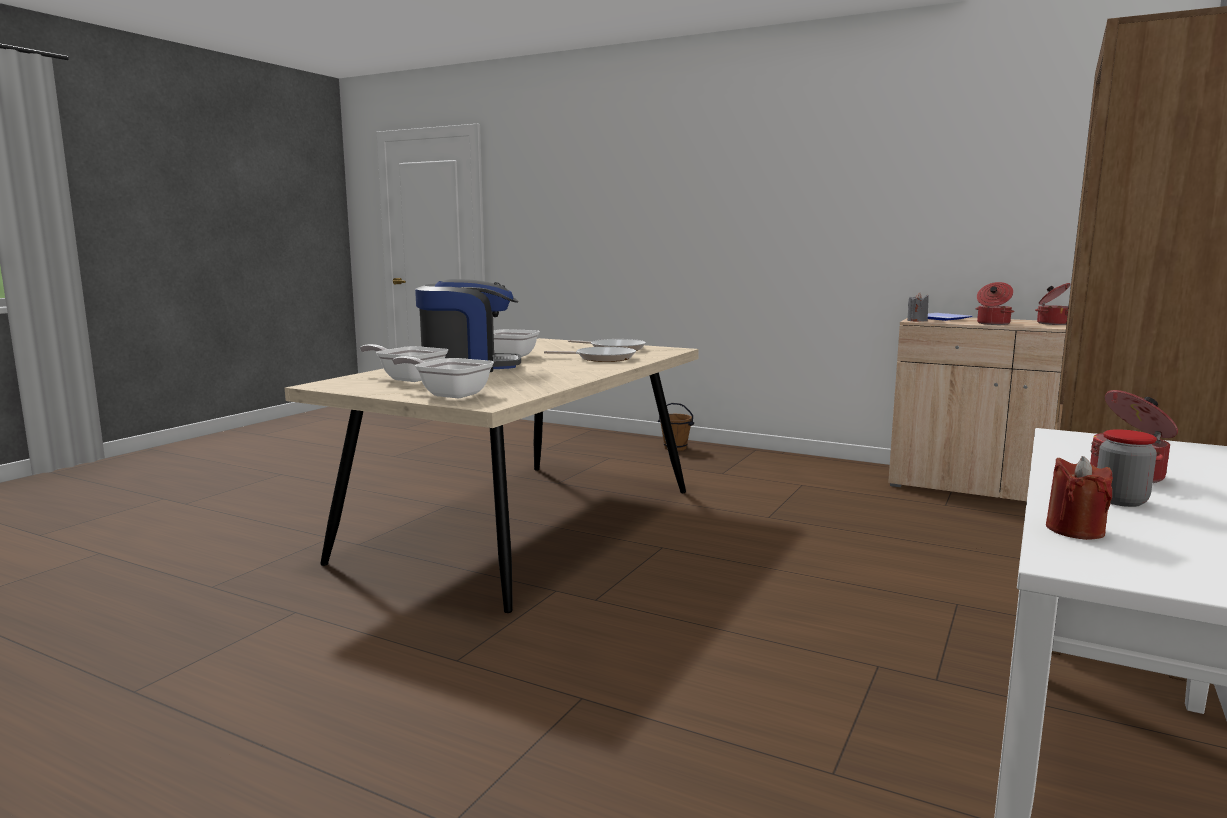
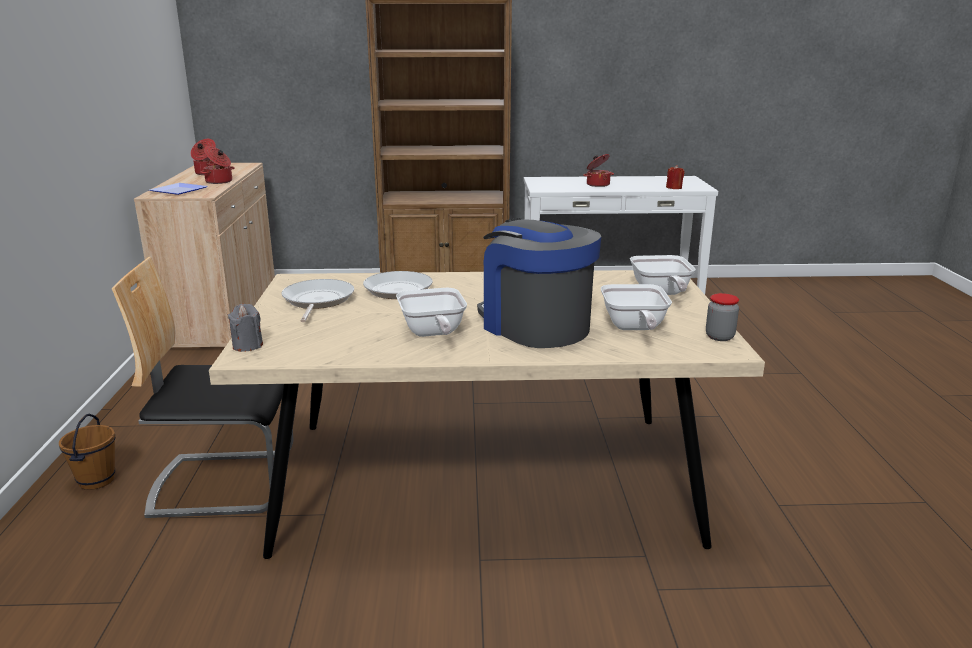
camera: 120 degrees left, 10 degrees up
grey candle [907,293,929,322] -> grey candle moved to [228,304,263,352]
jar [1097,429,1157,507] -> jar moved to [706,293,739,341]
none -> chair [112,257,293,518]

